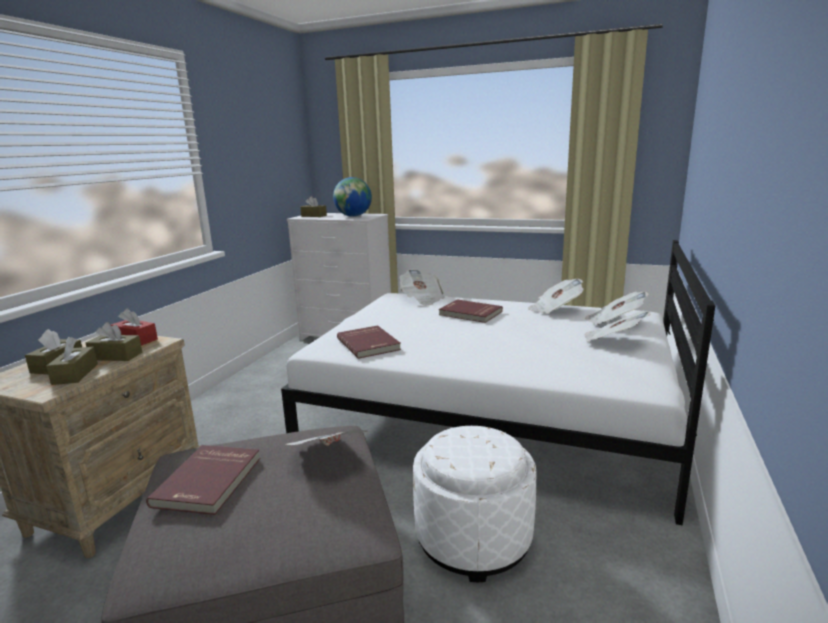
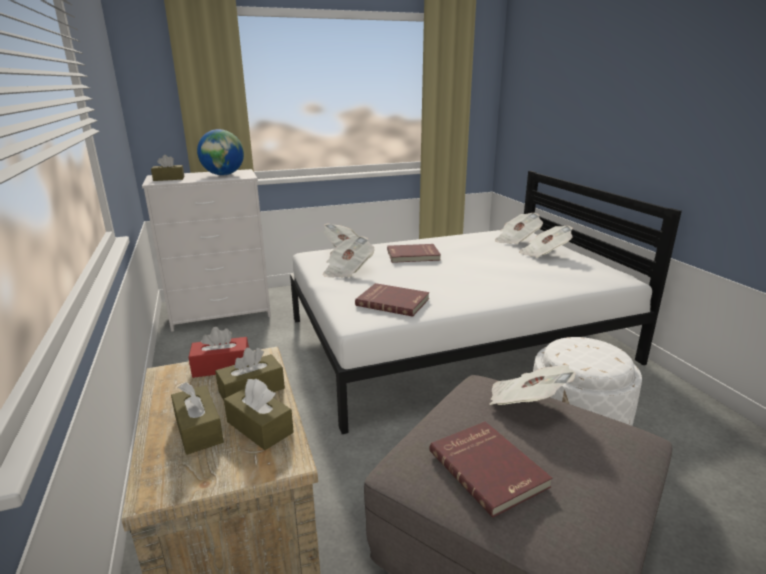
camera: 40 degrees left, 5 degrees up
newspaper [528,279,583,314] -> newspaper moved to [323,236,374,278]

